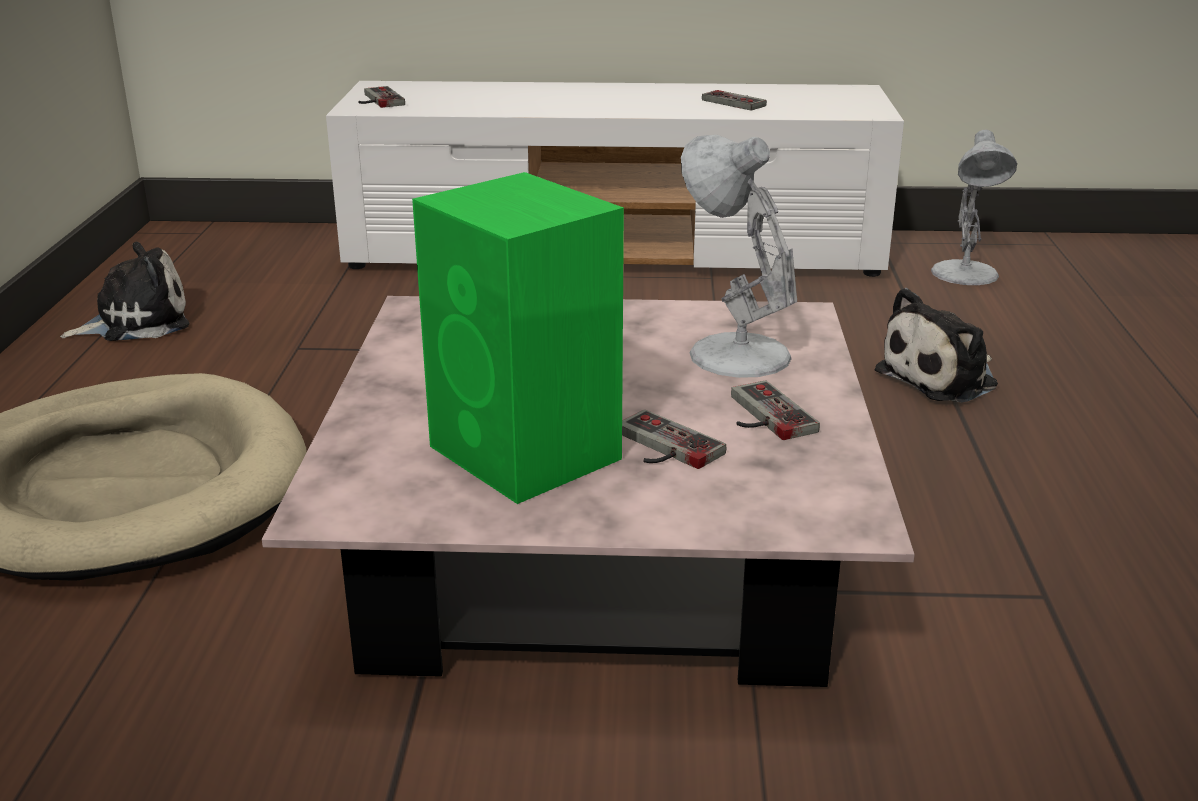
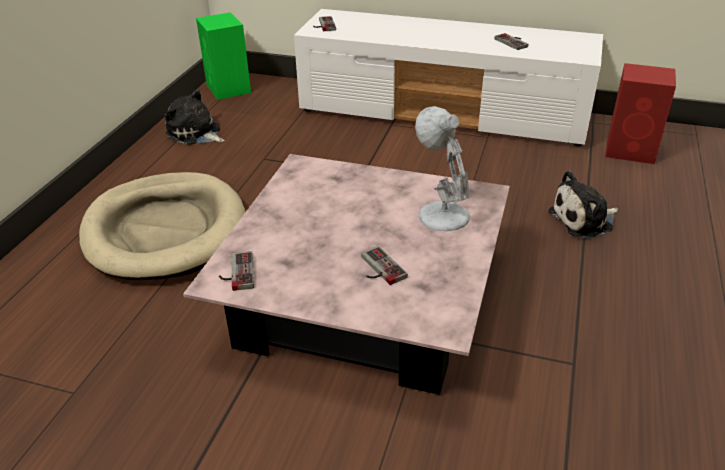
camera: 15 degrees right, 10 degrees up
plush toy [60,242,189,341] -> plush toy turned 135 degrees counterclockwise [165,89,225,145]
green speaker [412,172,624,504] -> green speaker moved to [196,12,251,100]
game controller [731,381,820,440] -> game controller moved to [219,251,254,291]
white table lamp [931,130,1017,285] -> red speaker [605,63,676,164]

